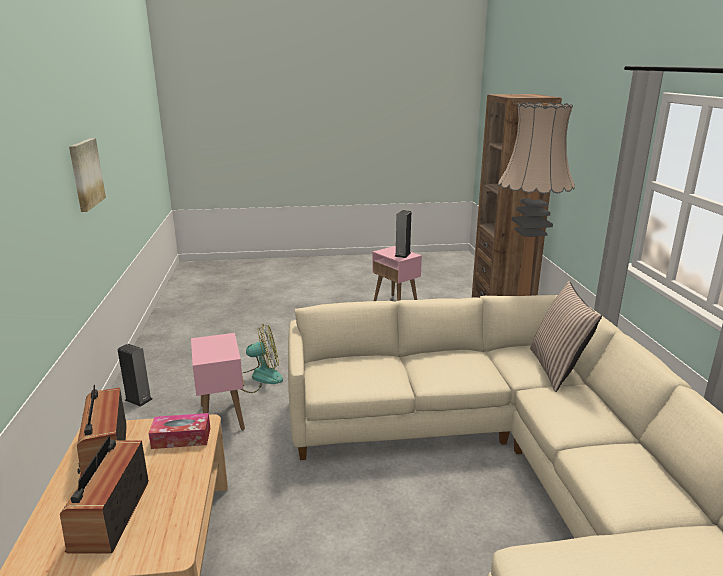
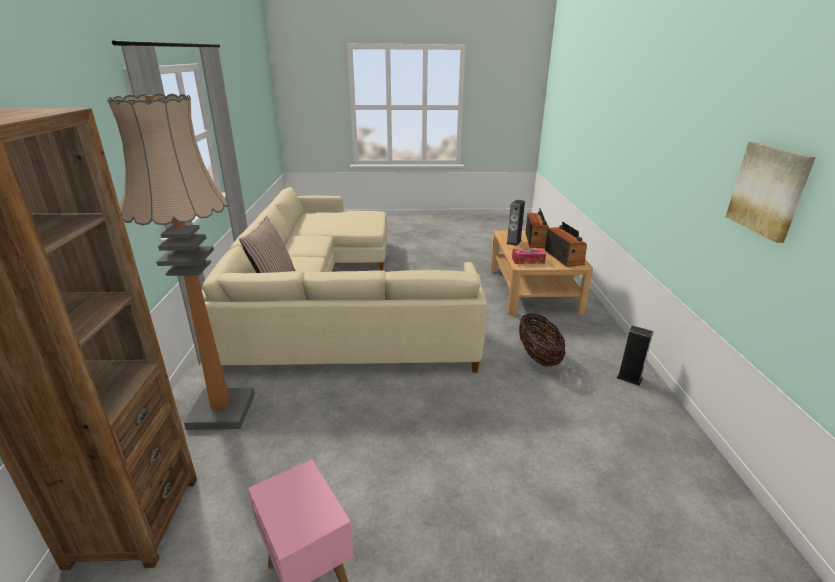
camera: 175 degrees left, 5 degrees up
pink side table [191,333,245,430] -> basket [519,313,565,367]
fan [241,324,283,393] -> none
speaker [395,210,411,258] -> speaker moved to [506,200,525,246]

